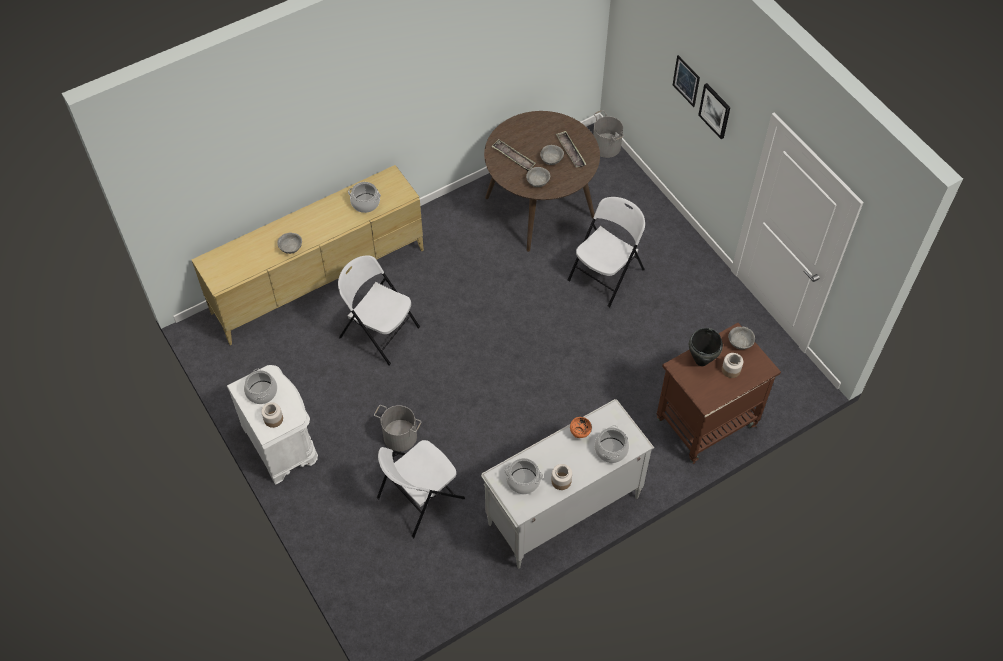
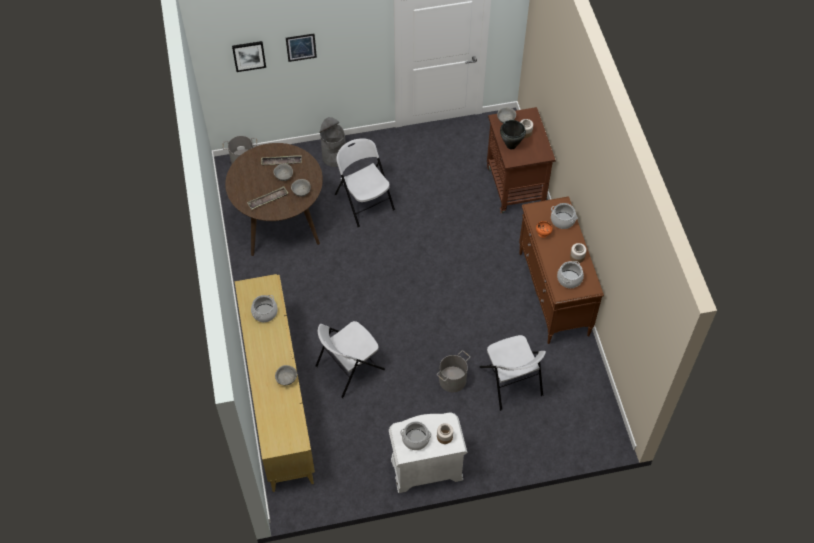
camera: 70 degrees left, 0 degrees up
white dresser [481,399,654,569] -> brown dresser [519,196,604,344]
picture [698,83,730,139] -> picture moved to [232,41,266,72]
none -> grey trash can [320,117,346,167]

